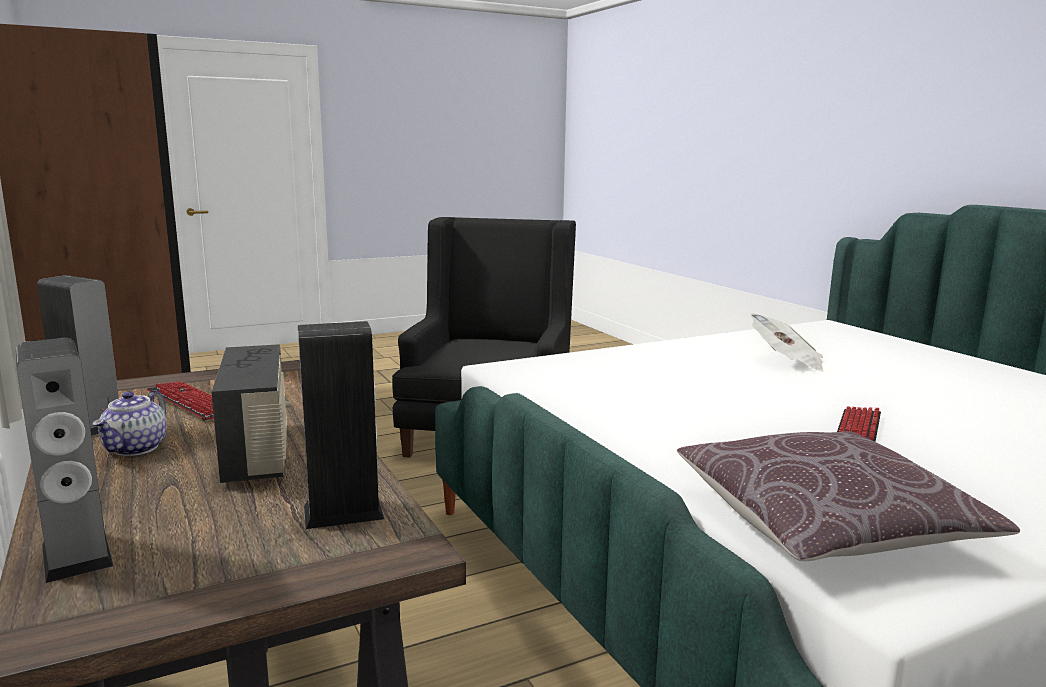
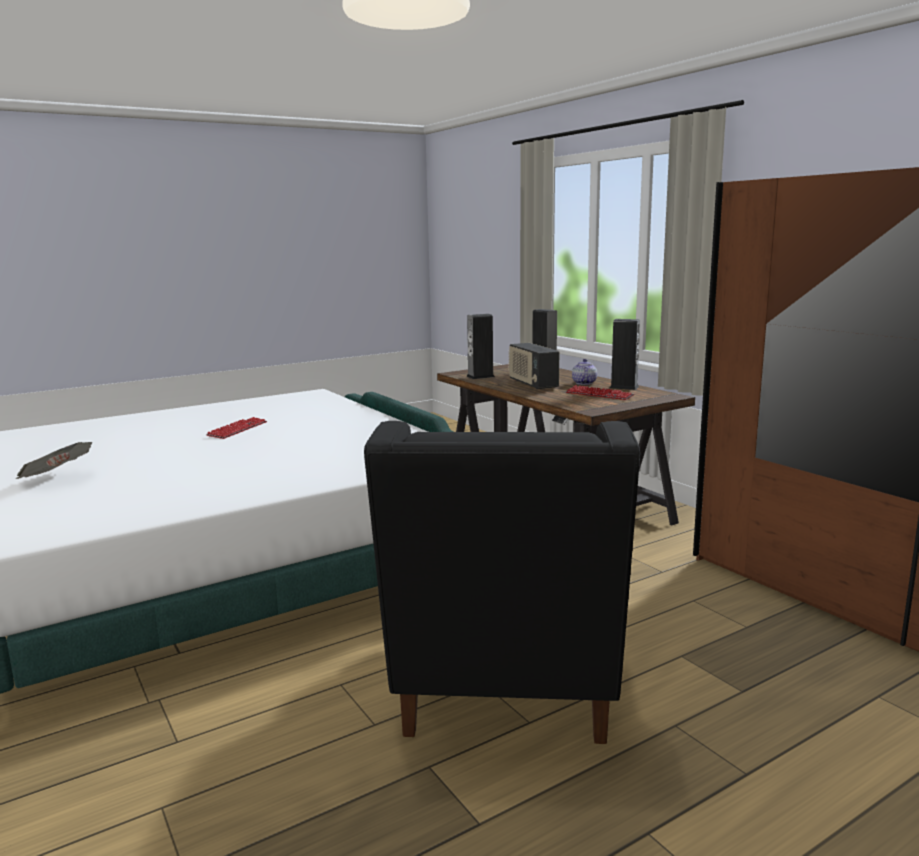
camera: 175 degrees right, 0 degrees up
brown pillow [677,431,1020,561] -> none
newspaper [750,313,823,372] -> newspaper moved to [16,442,92,479]

